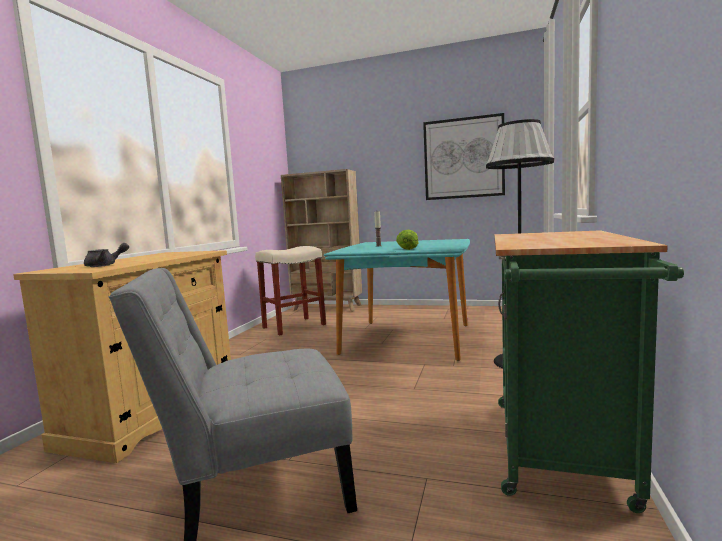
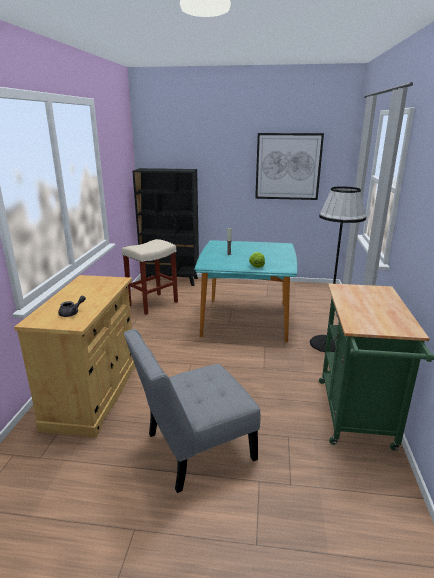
camera: 10 degrees left, 15 degrees up
beige bookcase [281,169,362,312] -> black bookcase [132,168,199,286]

